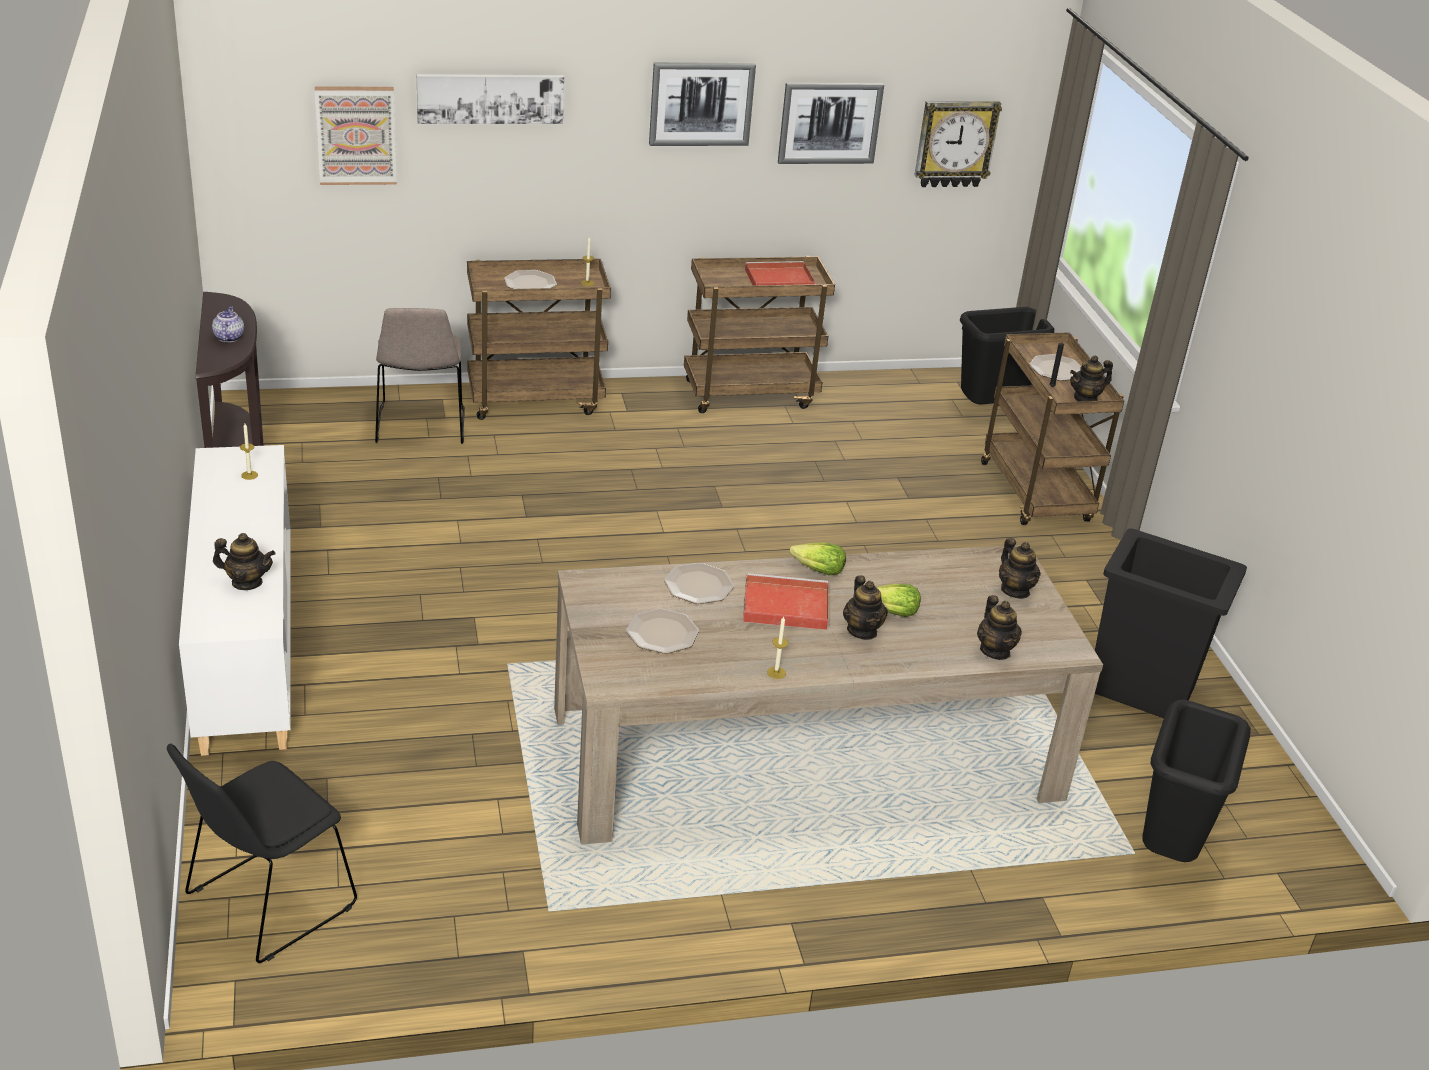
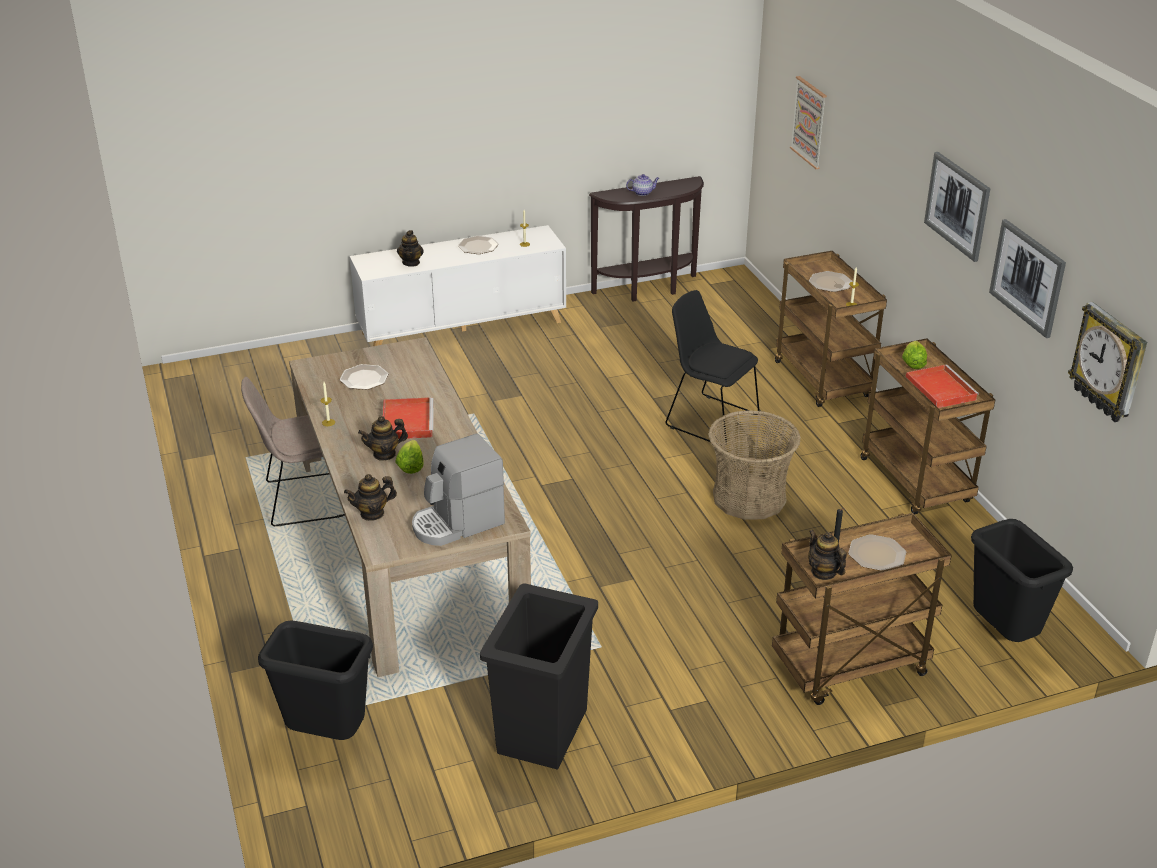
camera: 85 degrees right, 0 degrees up
black chair [167,744,357,963] -> black chair moved to [666,290,759,444]
beige chair [375,308,465,444] -> beige chair moved to [241,377,345,526]
picture [417,74,564,124] -> none
plate [664,563,734,604] -> plate moved to [458,236,499,254]
lettuce [789,542,846,575] -> lettuce moved to [902,341,927,369]
teapot [999,538,1041,599] -> coffee machine [412,434,505,546]
none -> basket [708,410,801,520]

